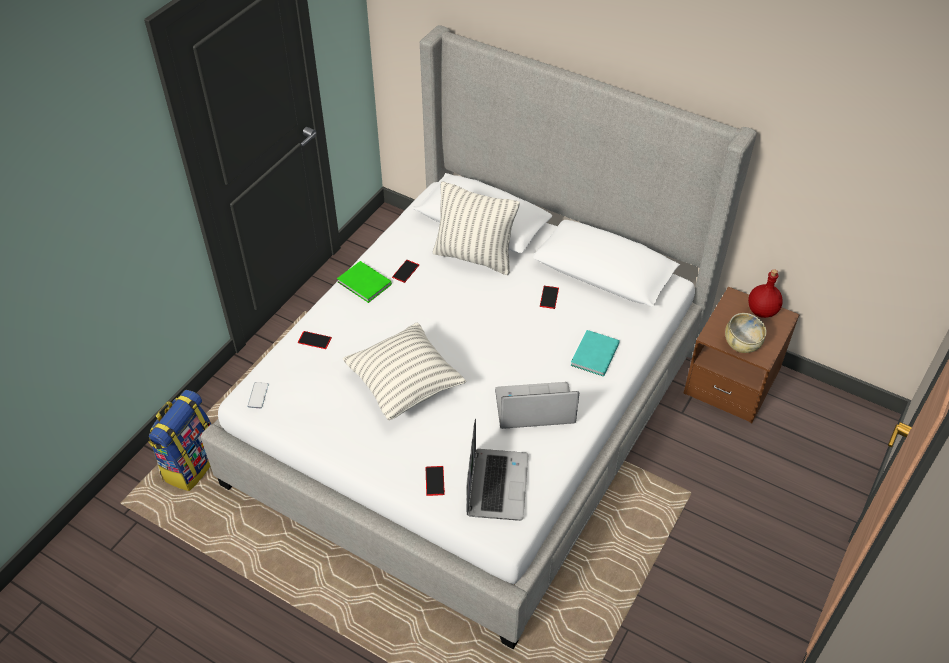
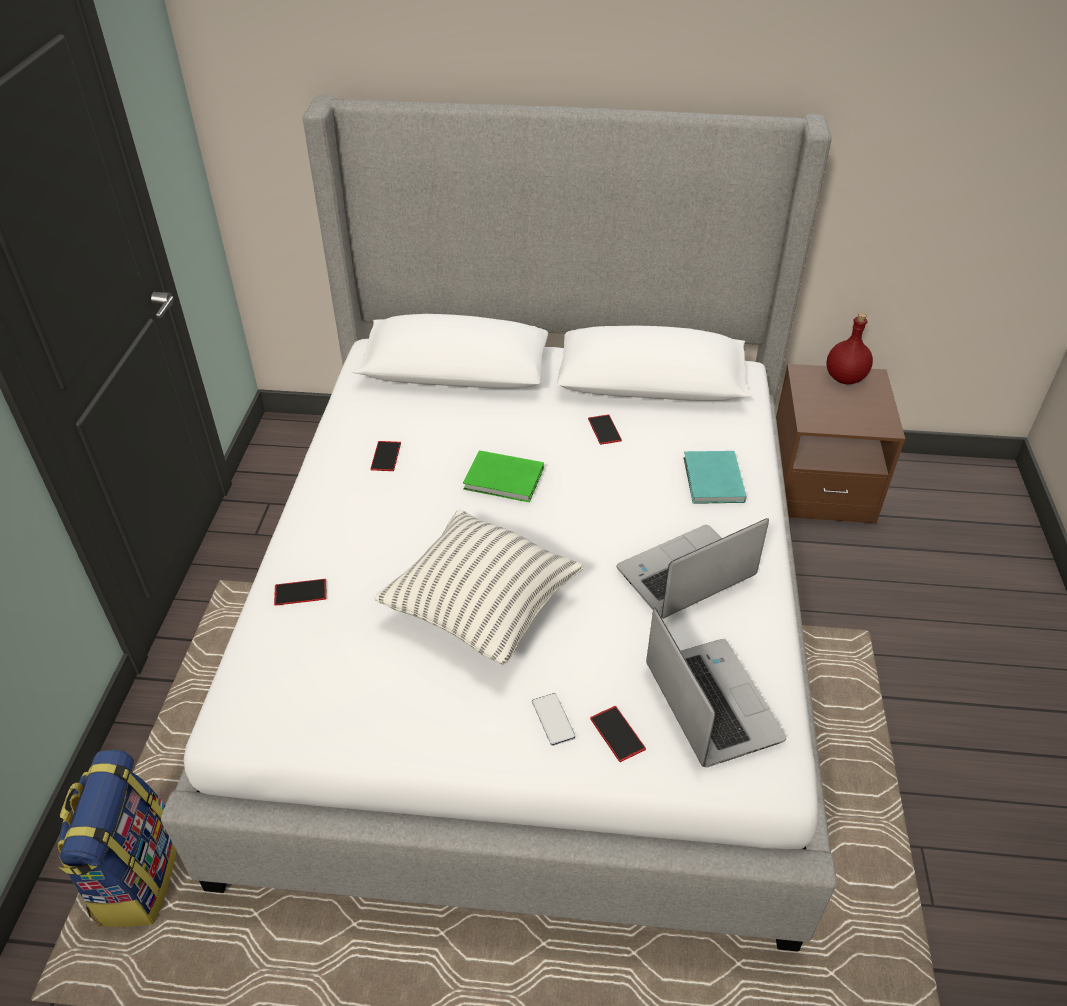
camera: 25 degrees left, 5 degrees down
phone [247,382,269,408] -> phone moved to [532,693,576,746]
green book [337,261,392,303] -> green book moved to [463,450,544,502]
pillow [433,182,520,275] -> none
beige bowl [725,313,767,353] -> none

